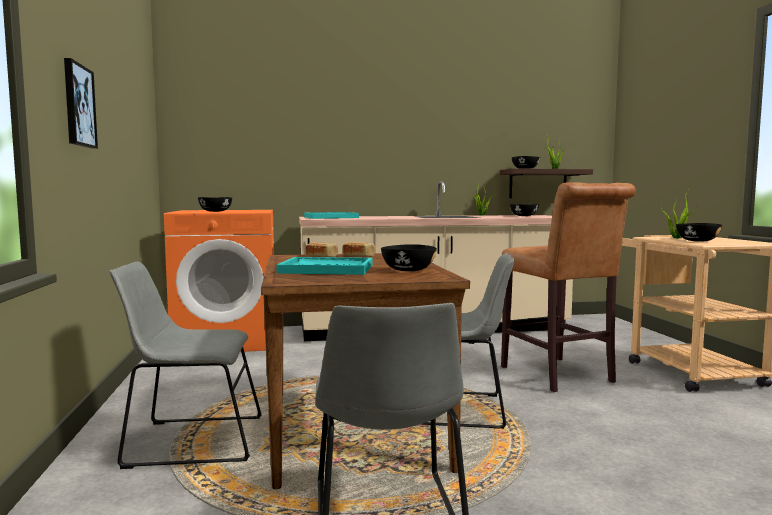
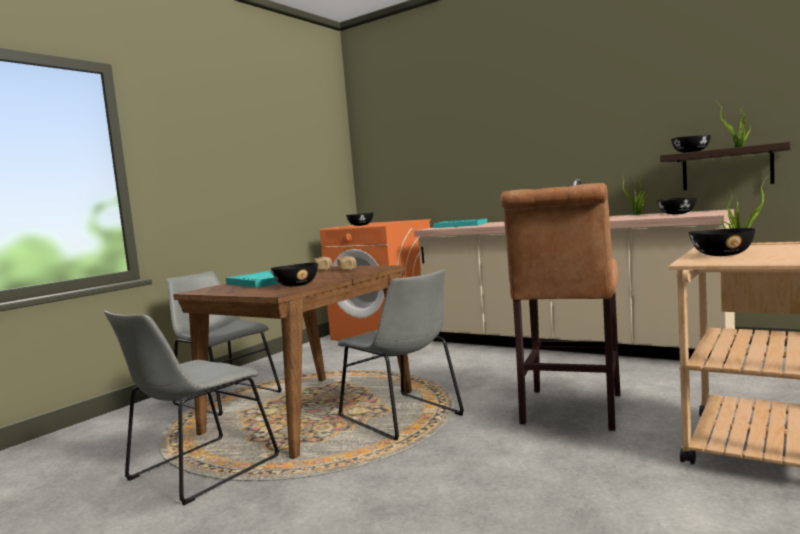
camera: 45 degrees right, 0 degrees up
picture [64,58,98,149] -> none

